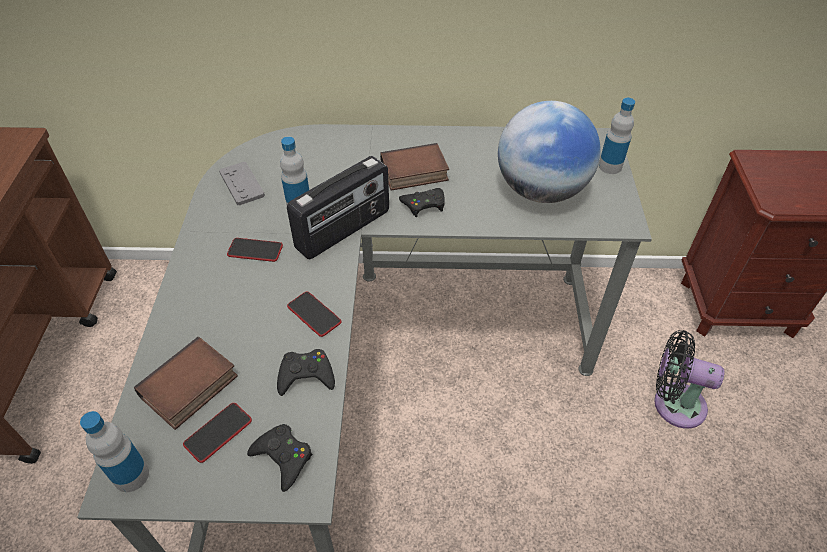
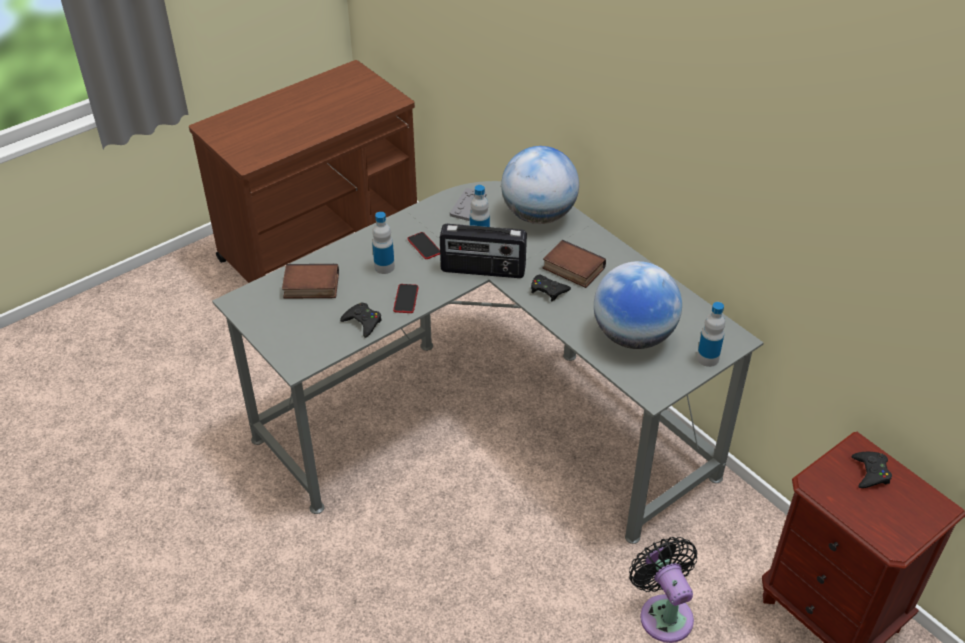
camera: 50 degrees right, 5 degrees down
bottle [80,411,149,492] -> bottle moved to [372,212,395,274]
phone [183,403,252,463] -> none
black game controller [247,424,312,492] -> black game controller moved to [852,452,892,488]
none -> globe [501,146,579,224]

